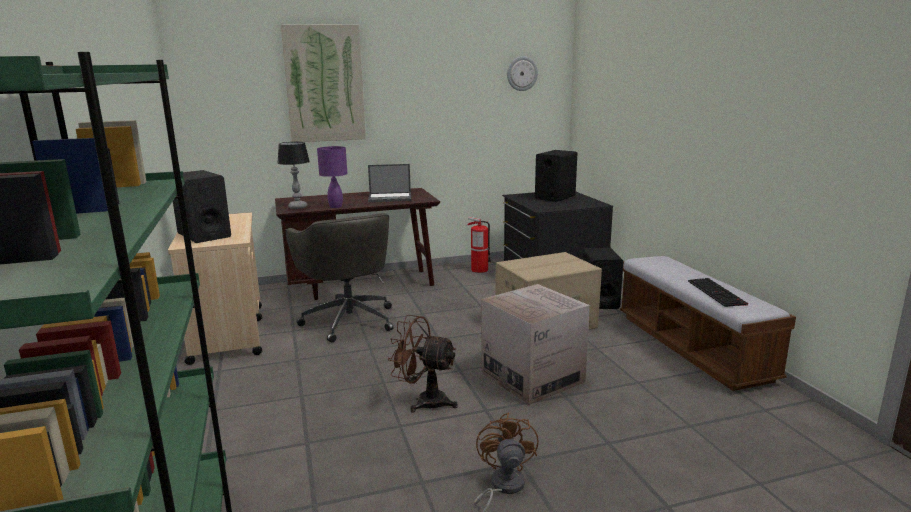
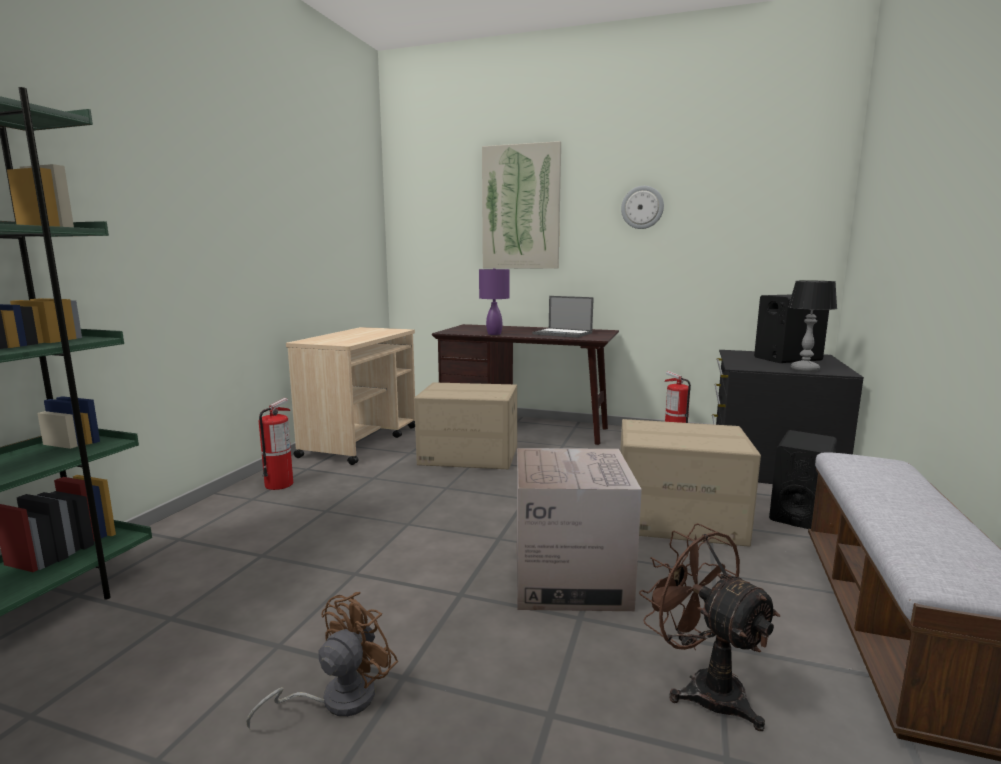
camera: 35 degrees right, 5 degrees down
black speaker [173,170,231,243] -> none
table lamp [277,142,310,209] -> table lamp moved to [788,281,837,372]
grey office chair [285,213,393,343] -> cardboard box [414,382,517,469]
brown fan [388,315,458,413] -> brown fan moved to [639,523,780,731]
wall clock [507,56,538,91] -> wall clock moved to [621,186,664,229]
keyboard [688,278,748,307] -> none
none -> fire extinguisher [259,398,293,490]

